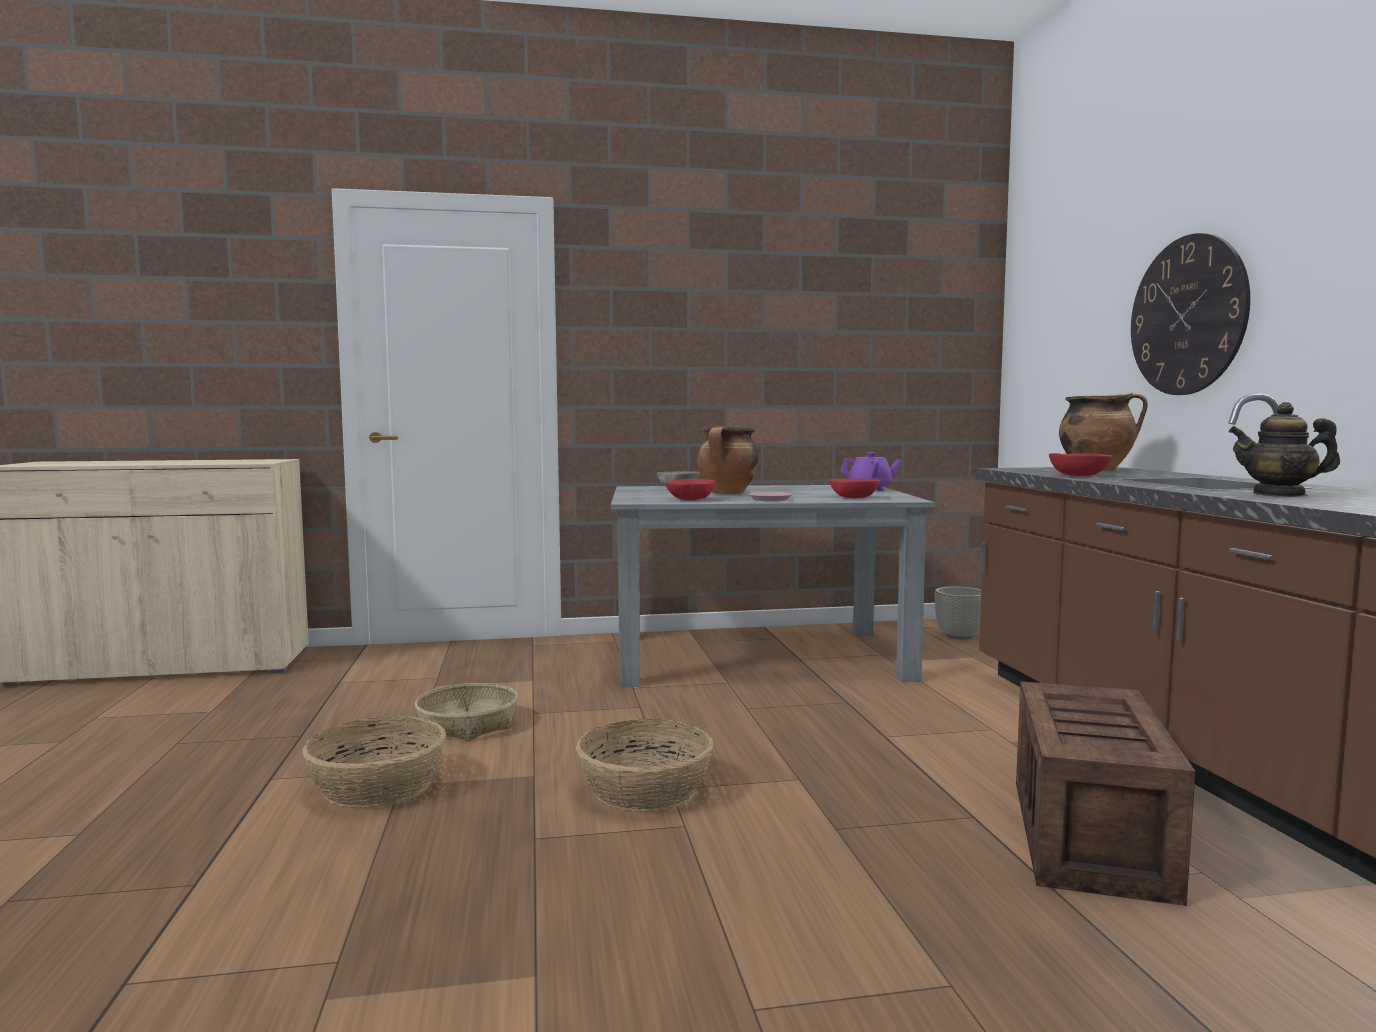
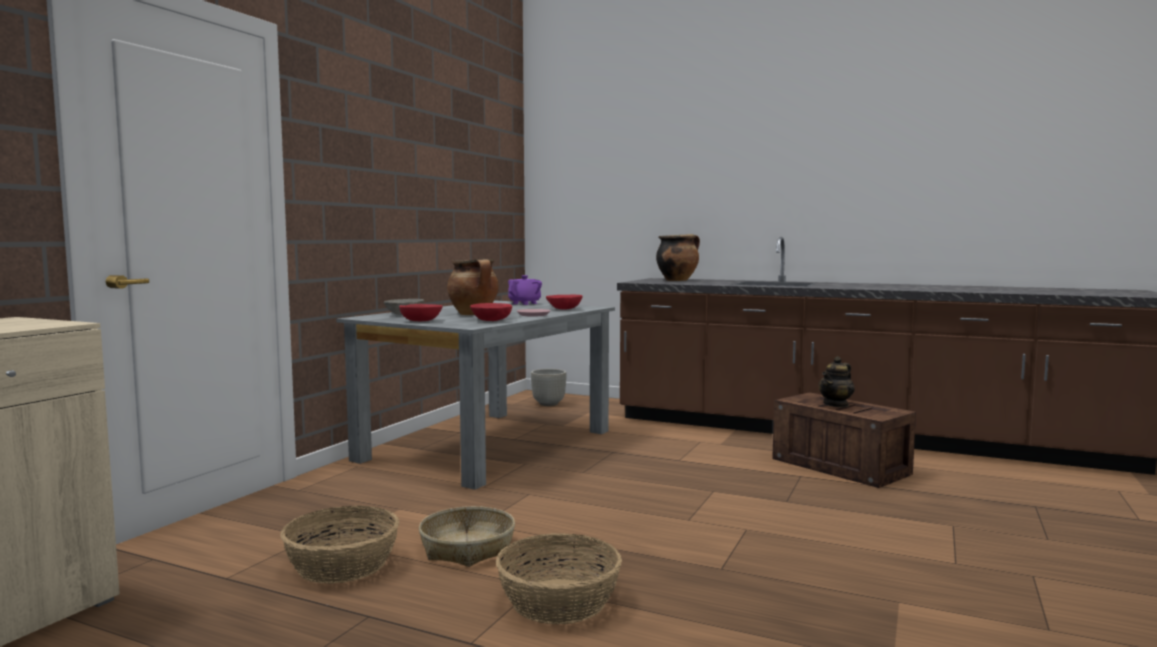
camera: 55 degrees left, 0 degrees up
basket [576,719,714,812] -> basket moved to [281,506,399,584]
red bowl [1049,453,1112,476] -> red bowl moved to [399,304,443,321]
wall clock [1131,233,1250,395] -> none
teapot [1229,402,1340,497] -> teapot moved to [819,356,855,408]

